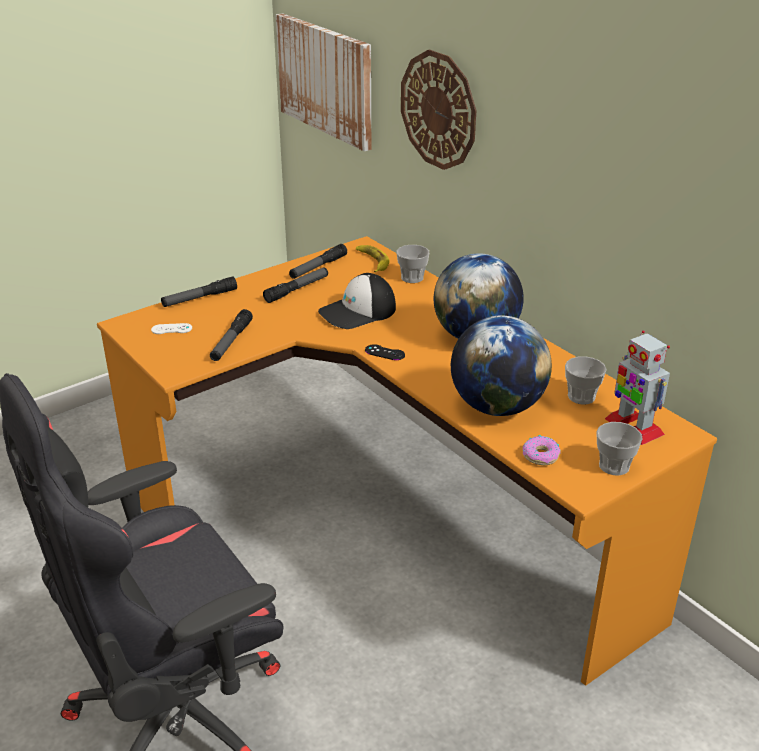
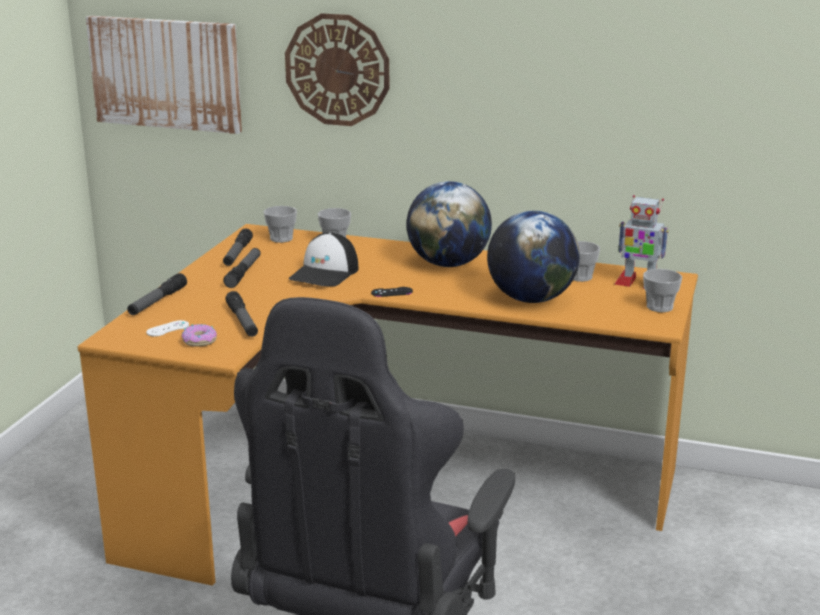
camera: 35 degrees left, 10 degrees down
banana [356,245,390,272] -> cup [264,206,297,243]
donut [522,435,561,465] -> donut moved to [182,324,217,347]

